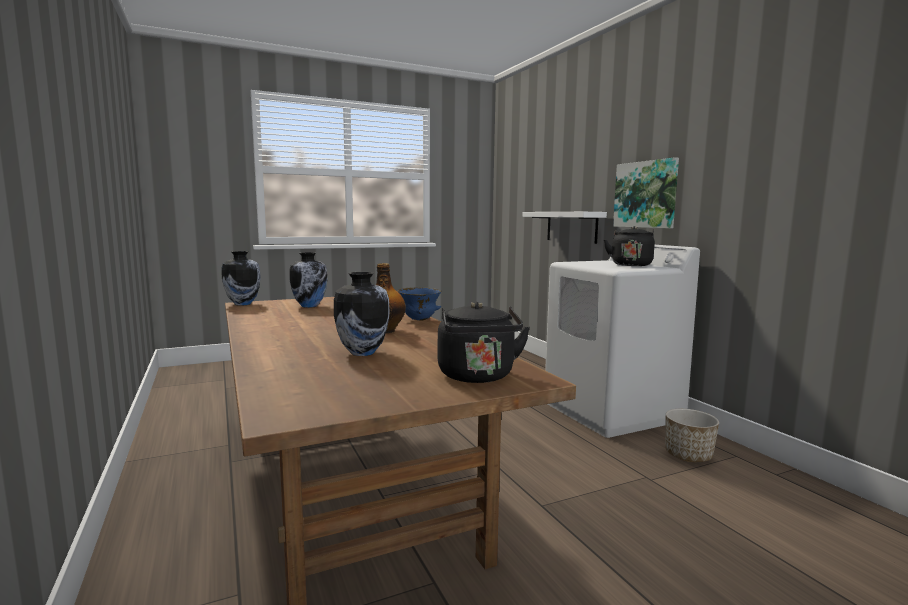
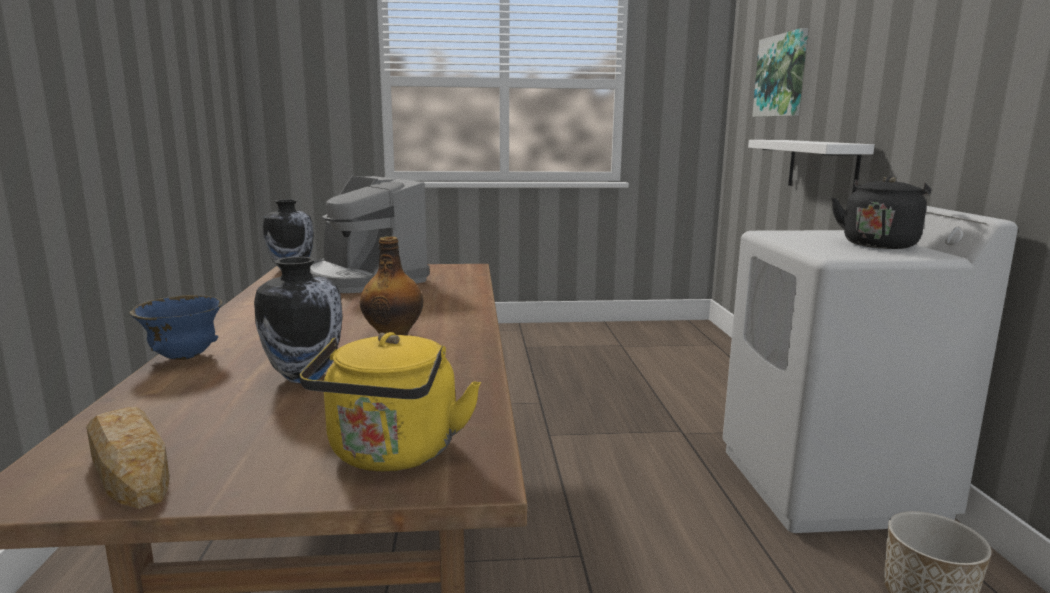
camera: 20 degrees right, 5 degrees up
vase [289,252,327,308] -> coffee machine [310,176,430,293]
blue bowl [398,288,442,321] -> blue bowl moved to [129,295,222,360]
black kettle [438,302,530,383] -> yellow kettle [299,332,481,471]
picture [613,157,679,228] -> picture moved to [752,28,808,117]
none -> bread [86,407,170,509]

